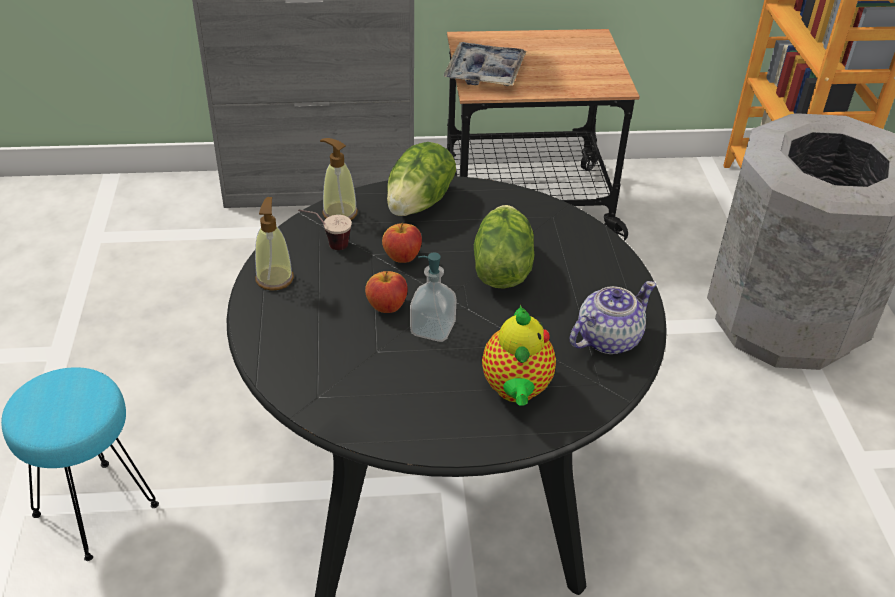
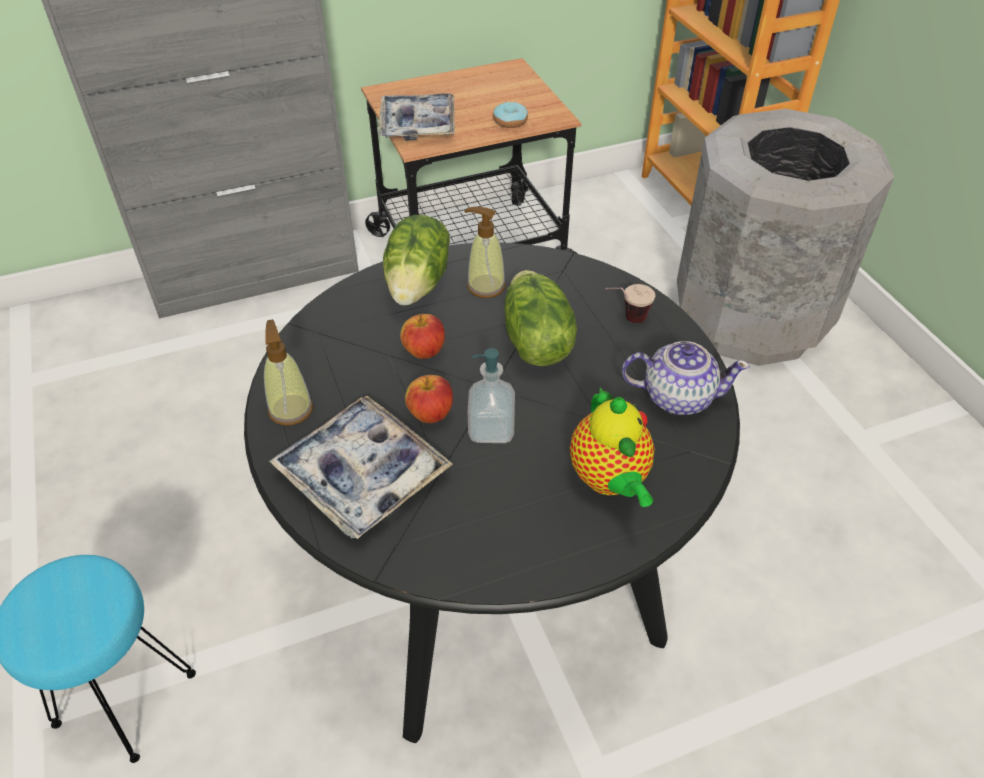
camera: 15 degrees left, 5 degrees up
cup [298,209,352,250] -> cup moved to [605,284,655,323]
soap dispenser [320,138,358,220] -> soap dispenser moved to [464,207,506,298]
teapot [570,281,656,354] -> teapot turned 60 degrees clockwise [622,341,750,415]
none -> tray [269,396,453,539]
none -> donut [493,102,528,128]

